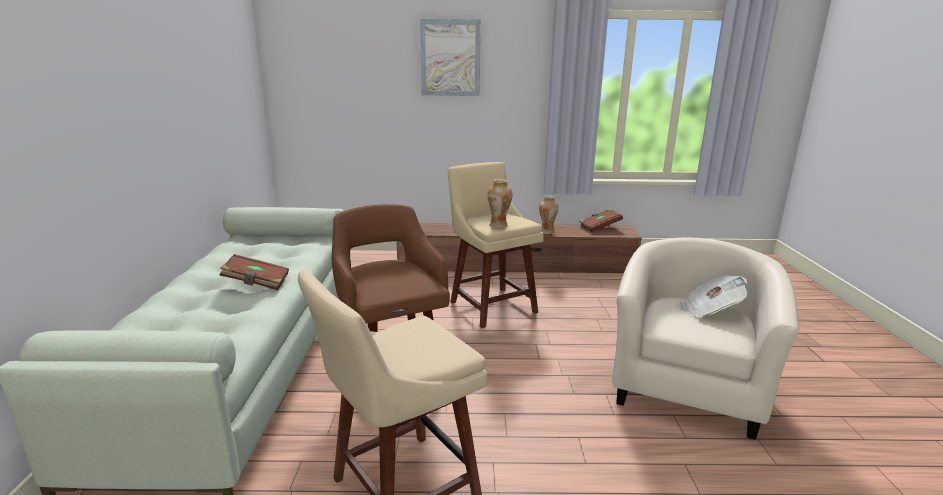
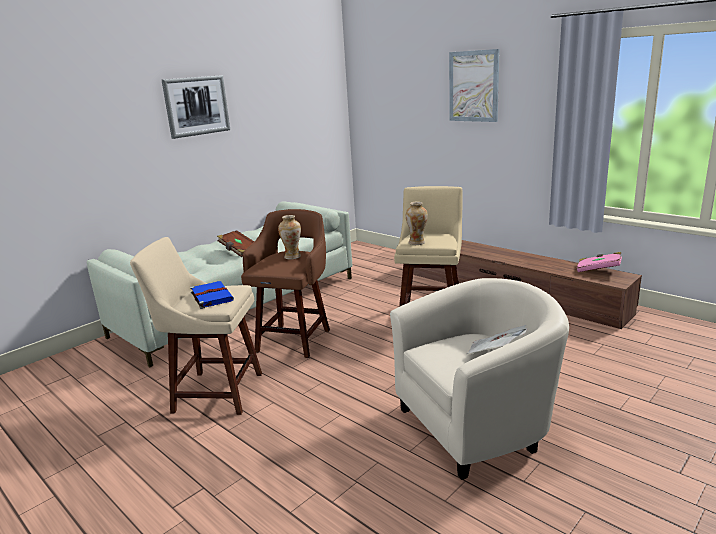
camera: 45 degrees right, 0 degrees up
vase [539,196,558,234] -> vase moved to [278,215,301,260]
brown book [580,208,623,232] -> pink book [577,252,622,272]
none -> picture [162,75,230,139]
none -> blue book [190,281,234,309]

